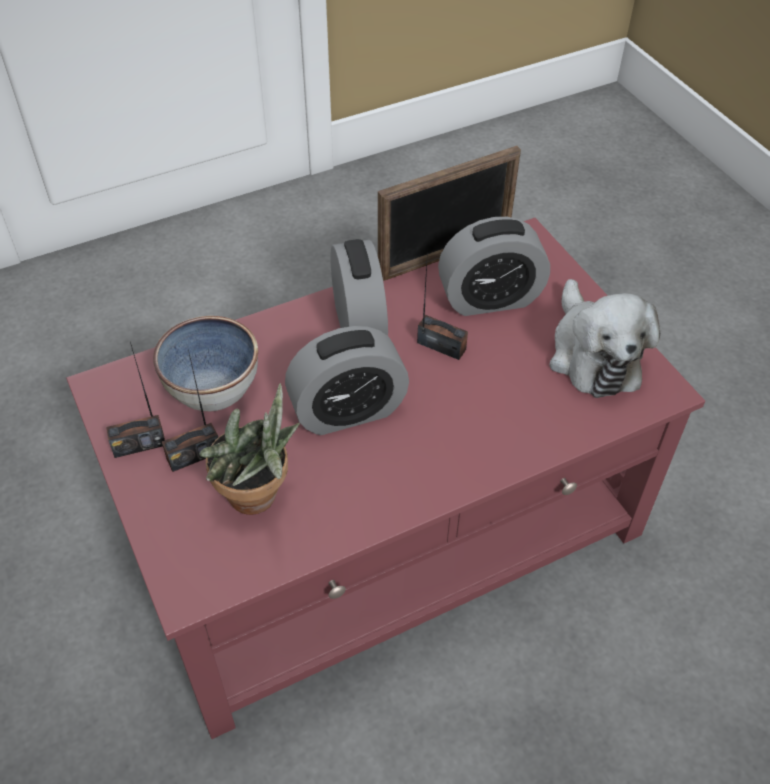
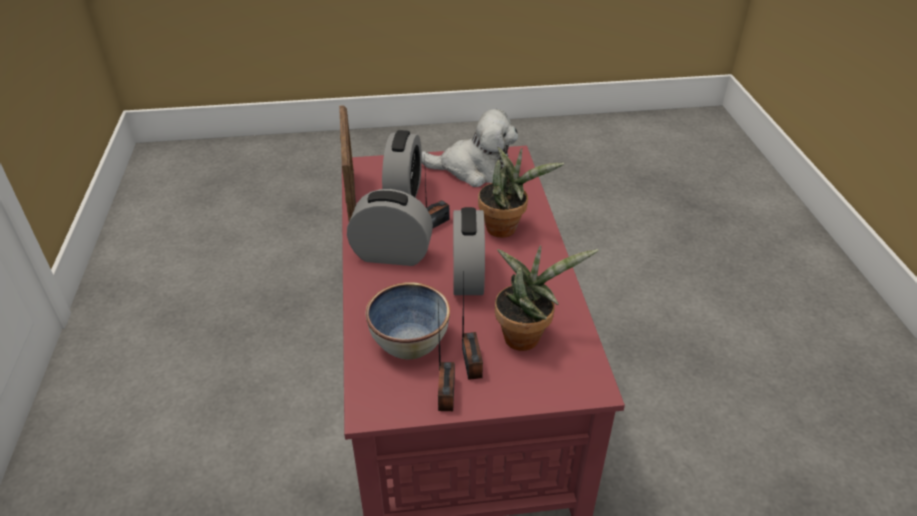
camera: 70 degrees left, 10 degrees down
none -> potted plant [478,147,564,238]

